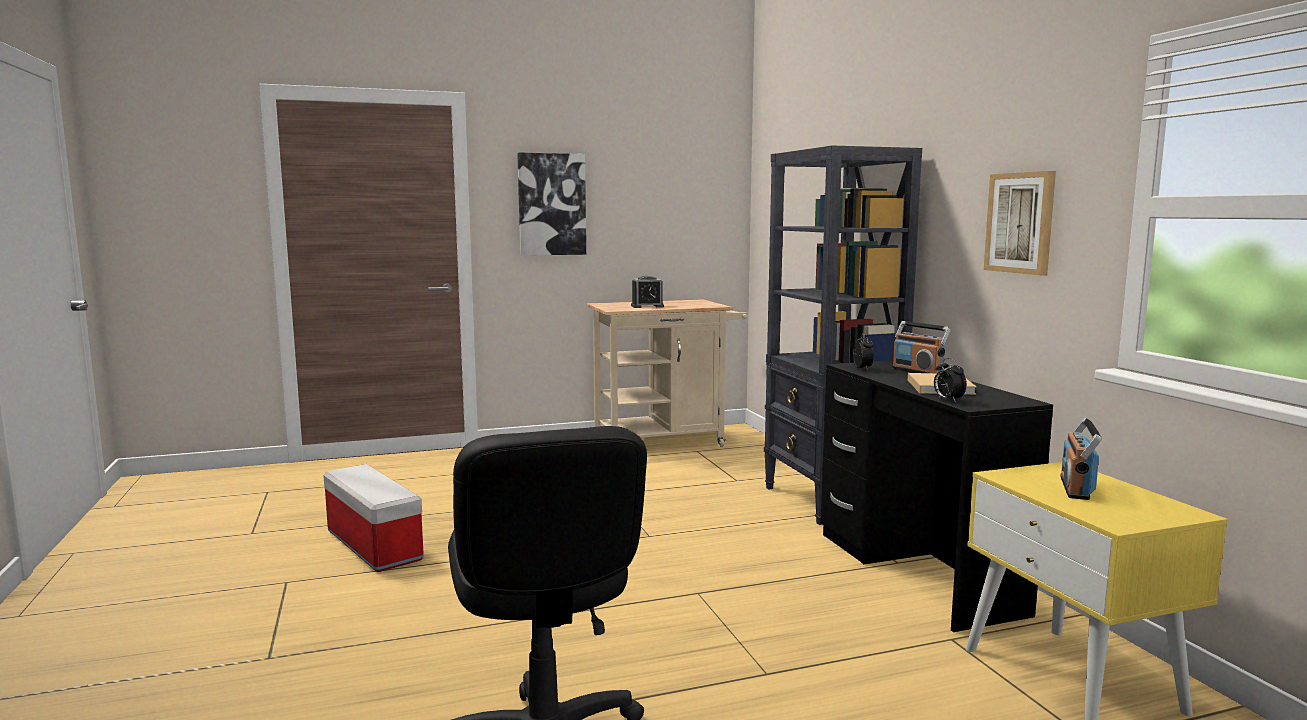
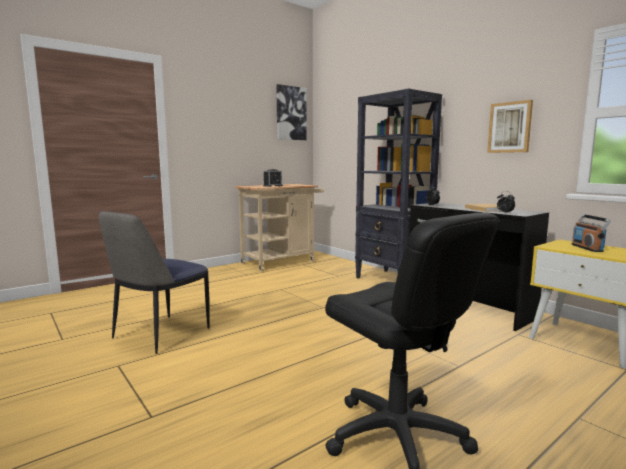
camera: 20 degrees left, 0 degrees up
storage box [324,464,424,572] -> chair [99,211,210,354]
picture [517,153,586,256] -> picture moved to [276,84,307,140]
radio [892,321,950,373] -> none

